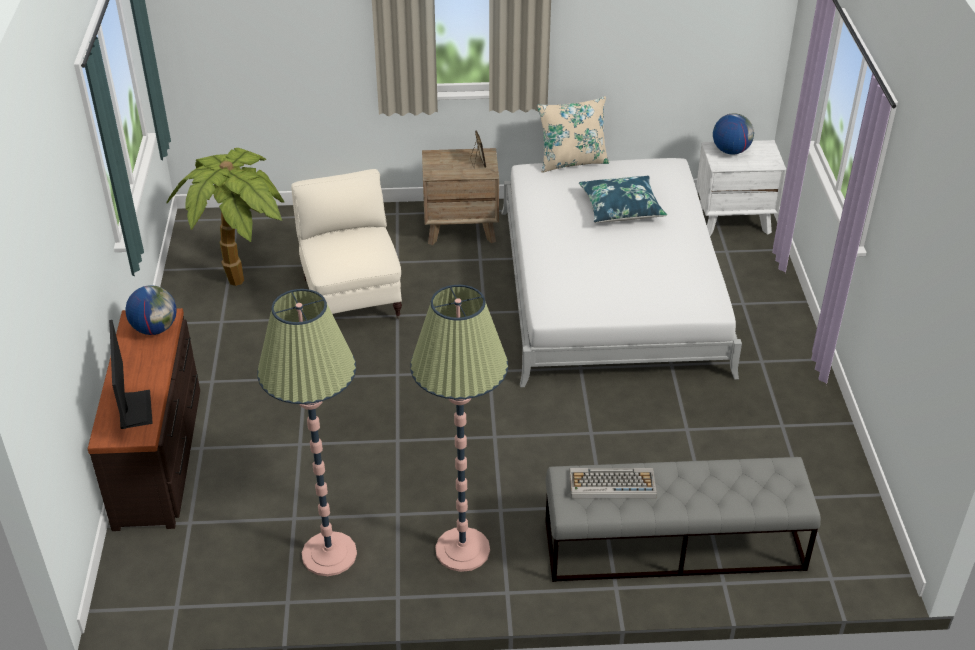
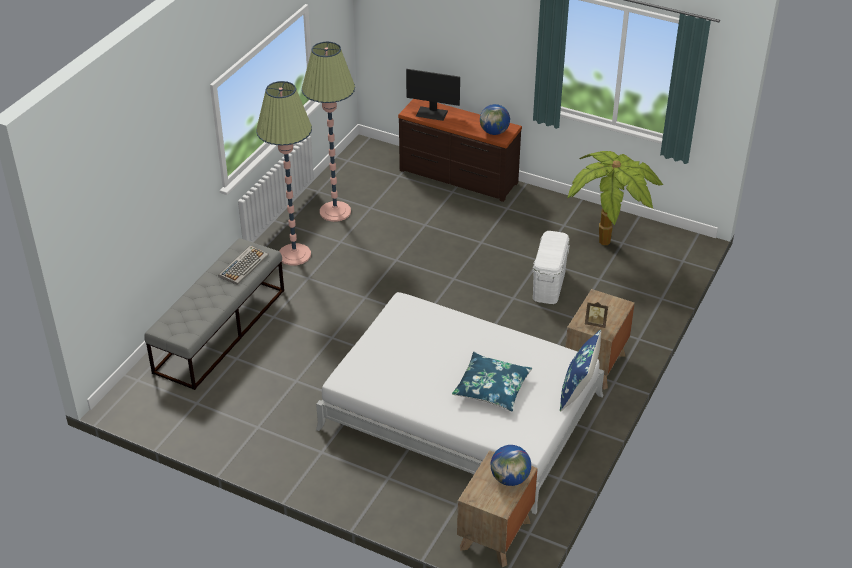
camera: 120 degrees right, 0 degrees up
beige armchair [291,169,402,319] -> white storage box [533,231,570,304]
beige pillow [537,96,609,173] -> blue pillow [560,330,601,412]
white nightstand [696,140,786,236] -> brown nightstand [457,450,538,567]

